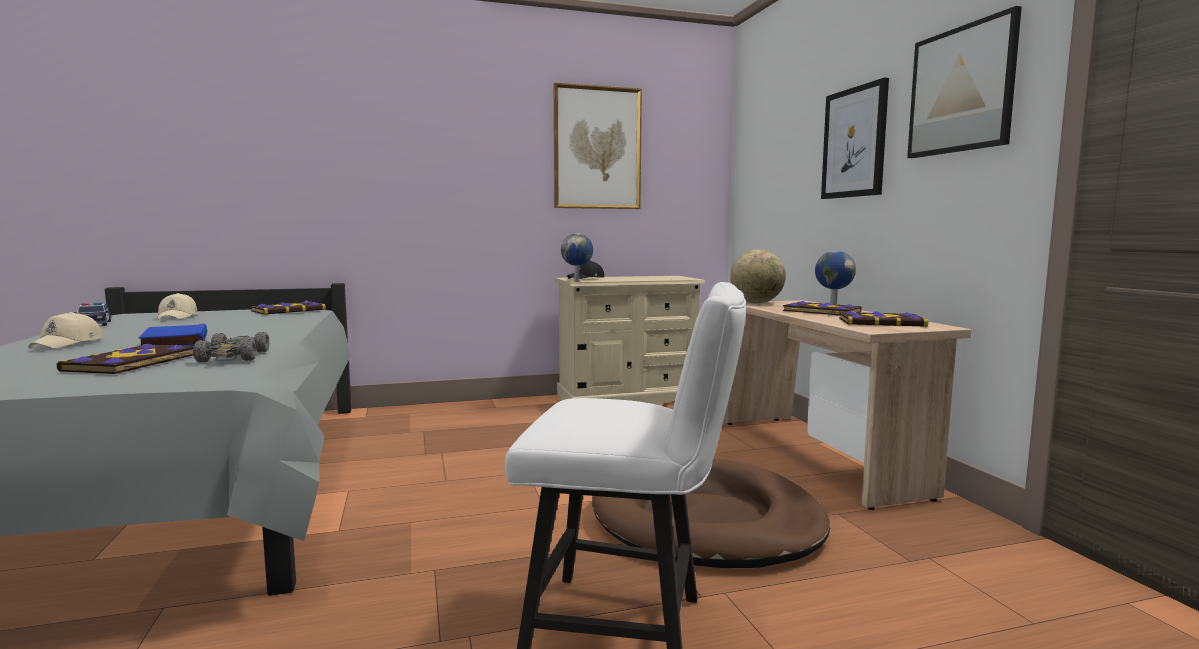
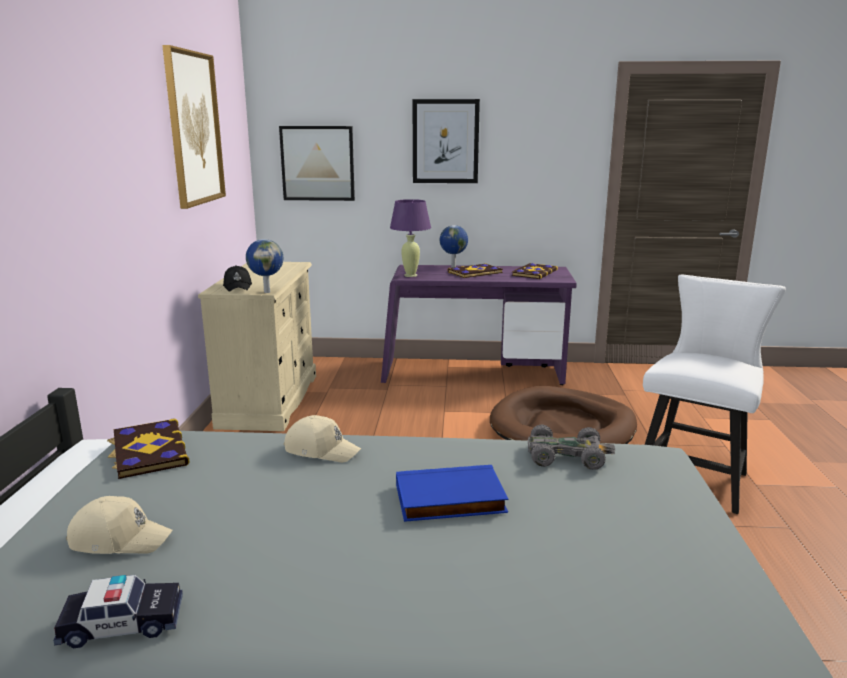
camera: 70 degrees left, 10 degrees up
beige cap [28,312,103,348] -> beige cap moved to [284,415,361,463]
book [56,344,194,374] -> none
beige desk [723,300,971,510] -> purple desk [381,265,577,385]
globe [730,249,786,304] -> purple table lamp [390,199,431,277]
picture [907,6,1022,158] -> picture moved to [279,126,355,201]

